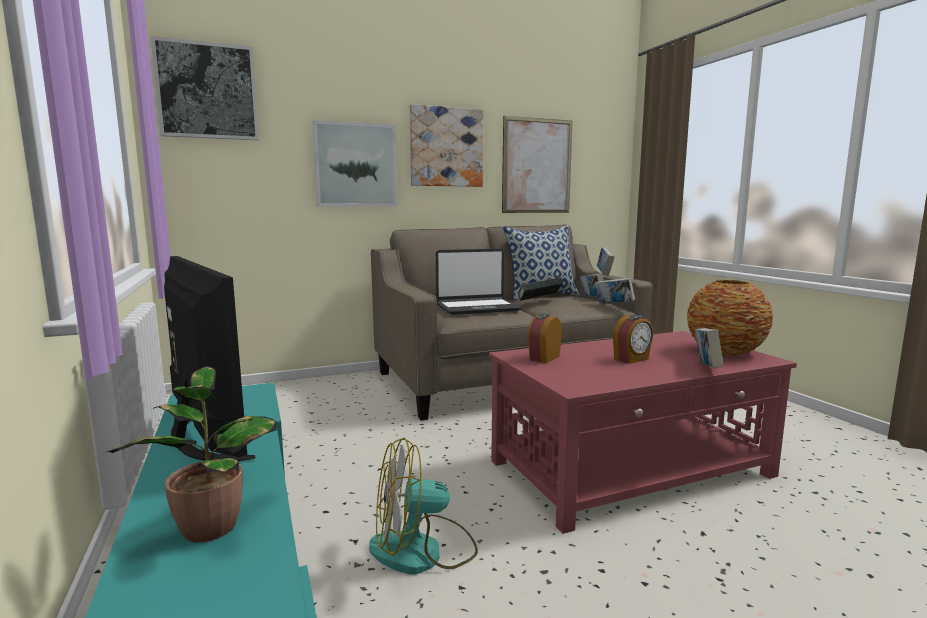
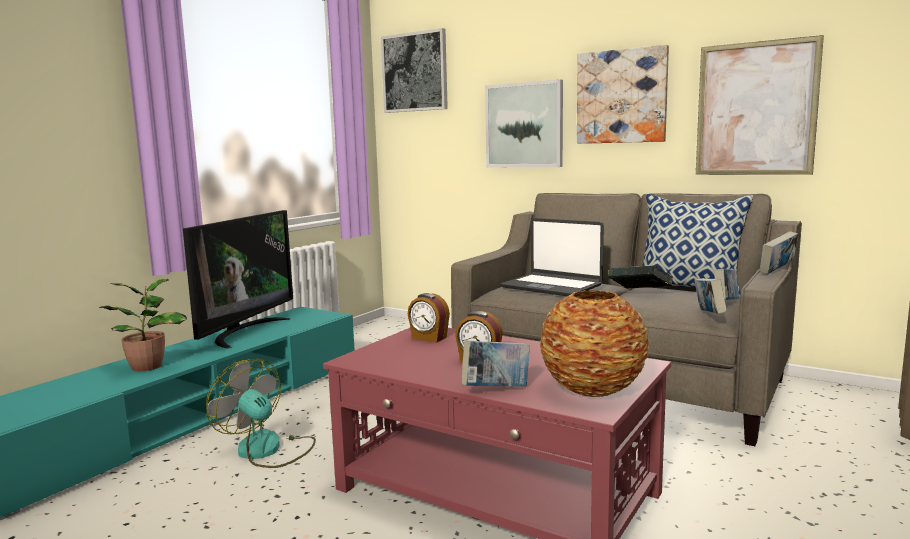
camera: 55 degrees right, 0 degrees up
alarm clock [528,313,562,363] -> alarm clock turned 150 degrees counterclockwise [408,293,450,343]

